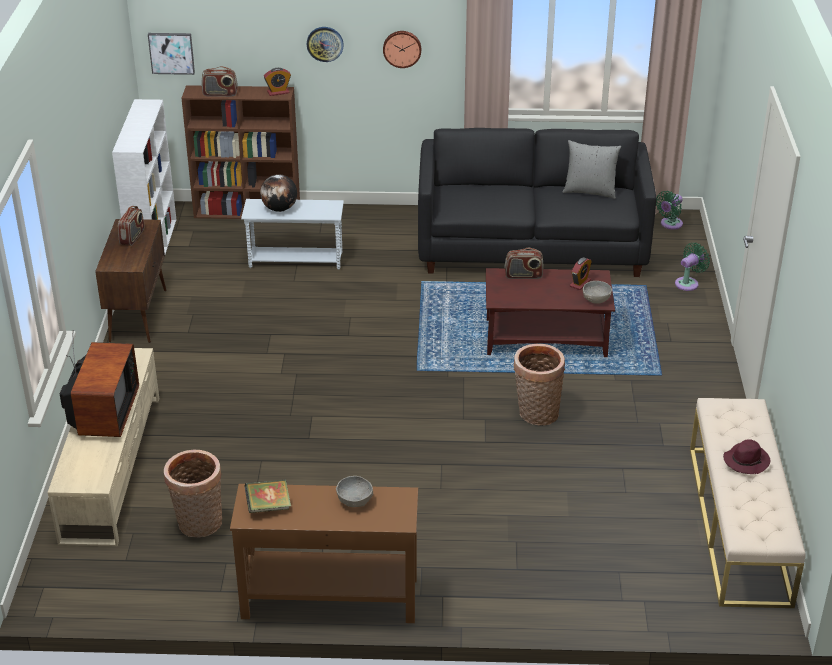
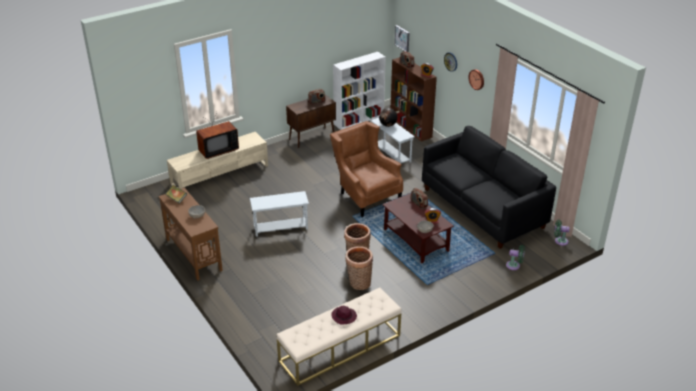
camera: 55 degrees right, 0 degrees up
basket [164,449,222,538] -> basket moved to [345,246,373,290]
grey pillow [563,140,621,199] -> none
none -> white side table [250,191,309,237]
none -> brown armchair [330,121,403,217]

